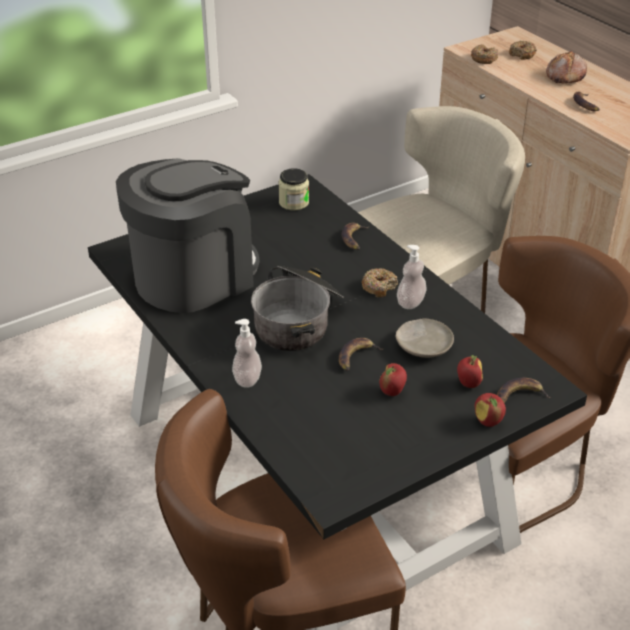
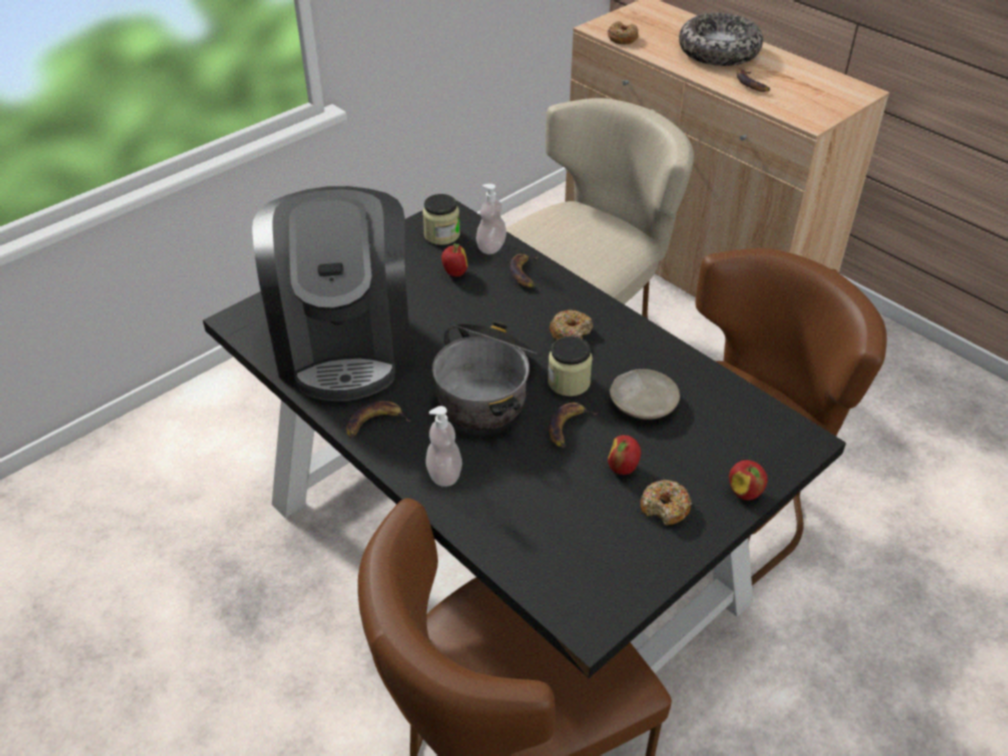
camera: 10 degrees left, 5 degrees up
coffee machine [116,158,259,313] -> coffee machine turned 135 degrees clockwise [252,186,412,401]
soap dispenser [397,245,427,309] -> soap dispenser moved to [476,184,507,254]
apple [457,355,483,388] -> apple moved to [441,243,468,277]
banana [497,378,551,403] -> banana moved to [346,401,410,438]
donut [509,40,537,60] -> donut moved to [640,480,692,525]
bread [546,50,587,83] -> bowl [679,13,763,66]
none -> jar [548,336,592,396]

